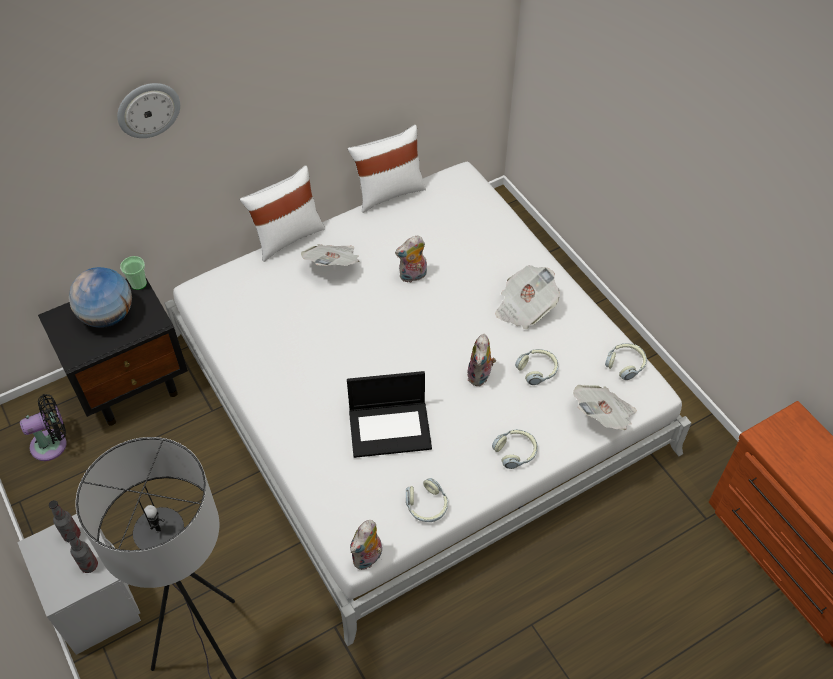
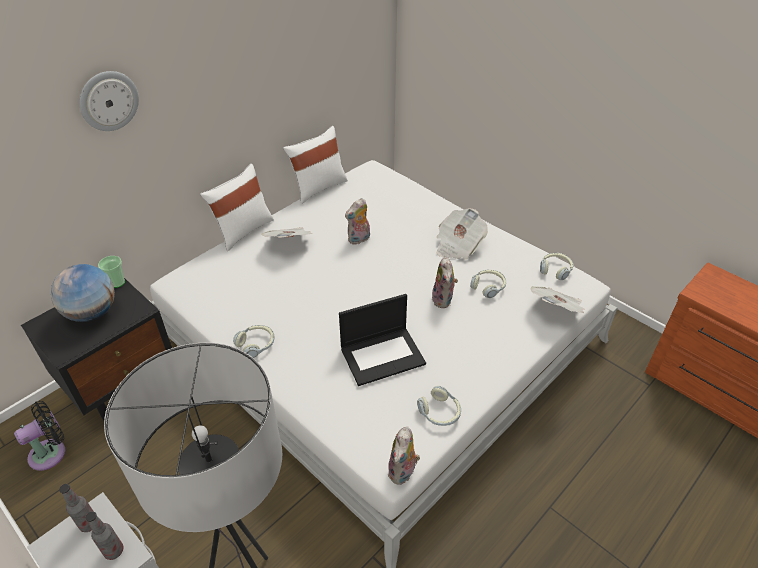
camera: 15 degrees left, 10 degrees down
headphones [492,429,538,469] -> headphones moved to [233,325,274,358]

